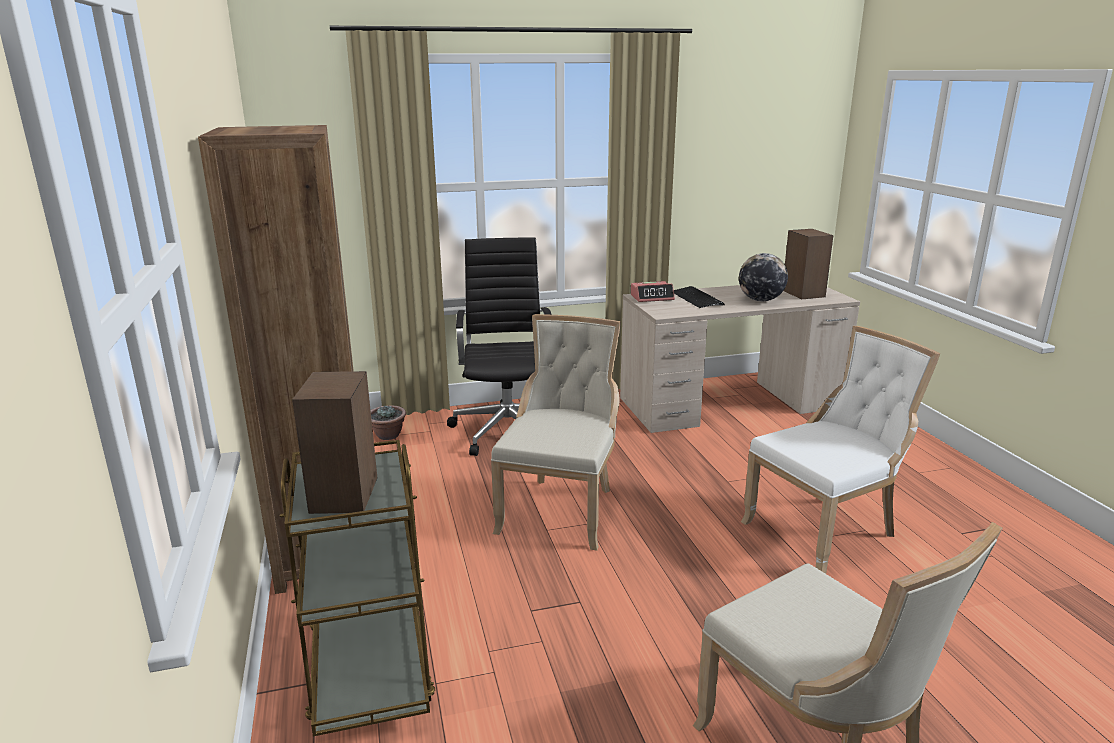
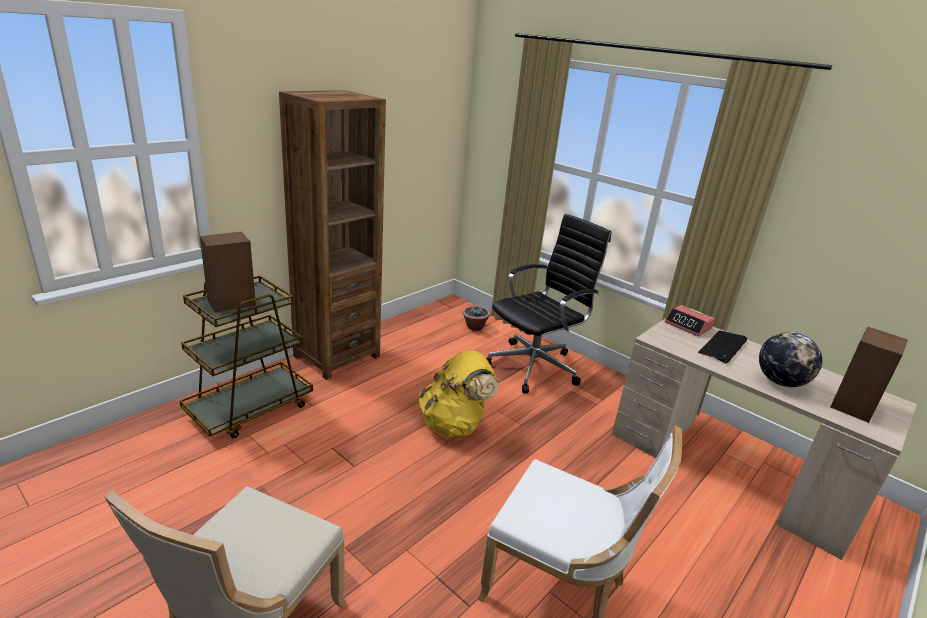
camera: 55 degrees right, 5 degrees up
beige chair [491,314,621,551] -> yellow backpack [418,350,498,437]

